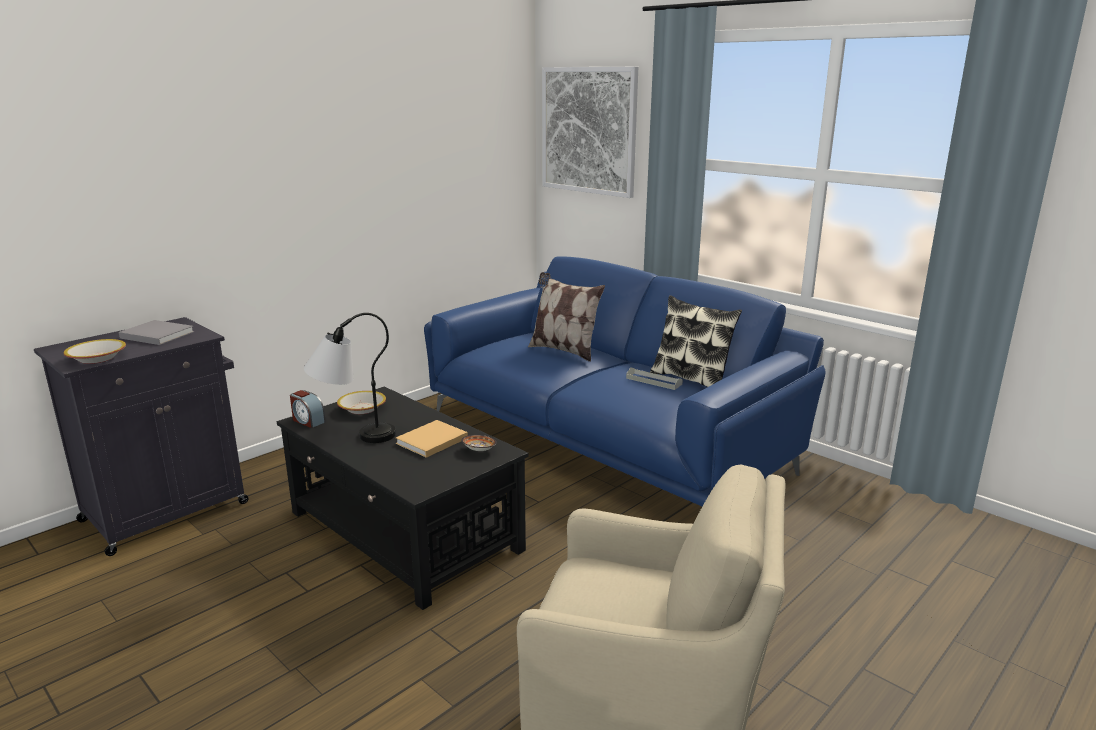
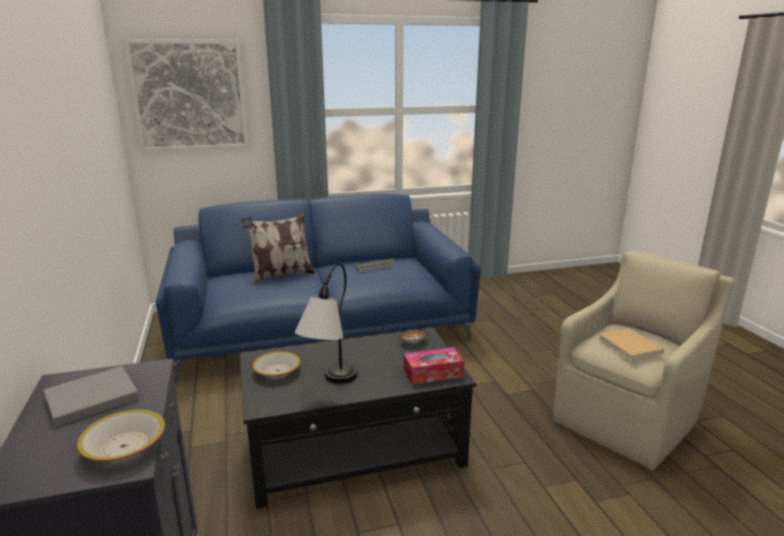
camera: 60 degrees left, 0 degrees up
alarm clock [290,390,326,428] -> none
beige book [396,420,468,458] -> beige book moved to [598,328,664,361]
pillow [650,295,742,387] -> none
none -> tissue box [404,347,464,384]

